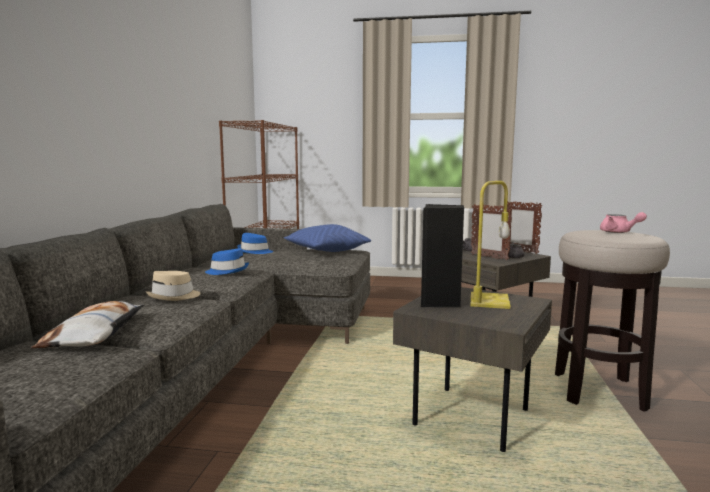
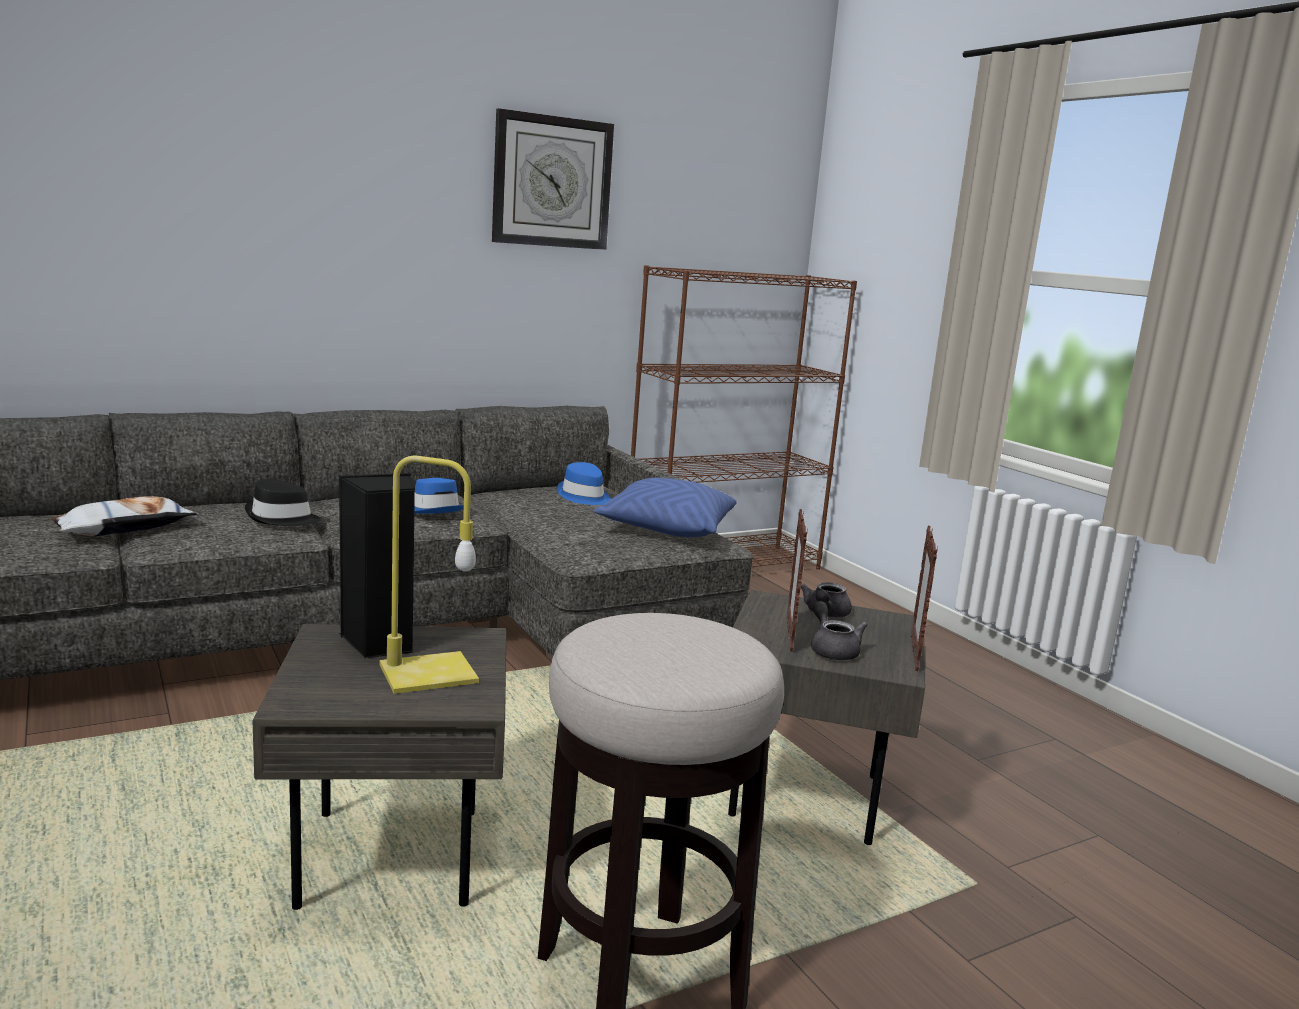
camera: 50 degrees right, 5 degrees up
beige hat [146,271,200,301] -> black hat [245,479,320,526]
pink teapot [600,212,647,233] -> none
none -> wall clock [492,108,614,250]

